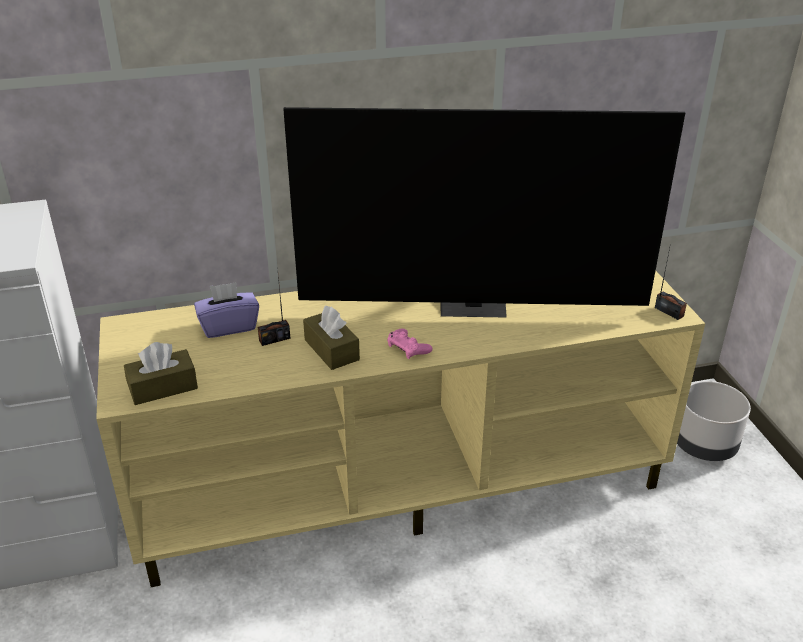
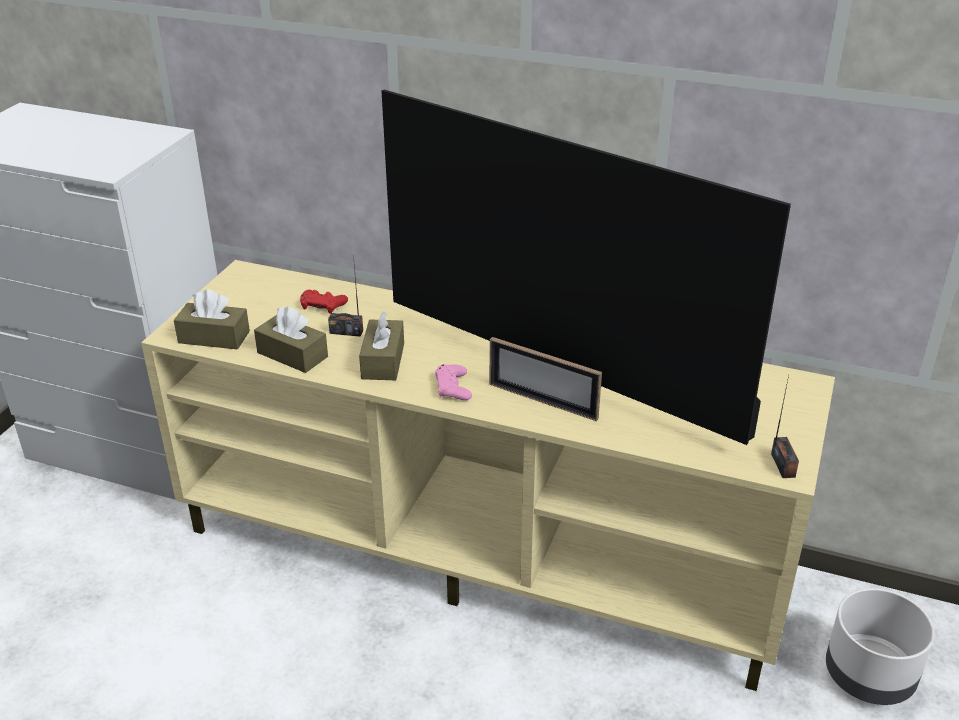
camera: 35 degrees right, 0 degrees up
purple tissue box [194,282,259,338] -> red game controller [300,290,348,314]
none -> brown tissue box [254,306,328,373]
none -> picture frame [490,337,602,421]

